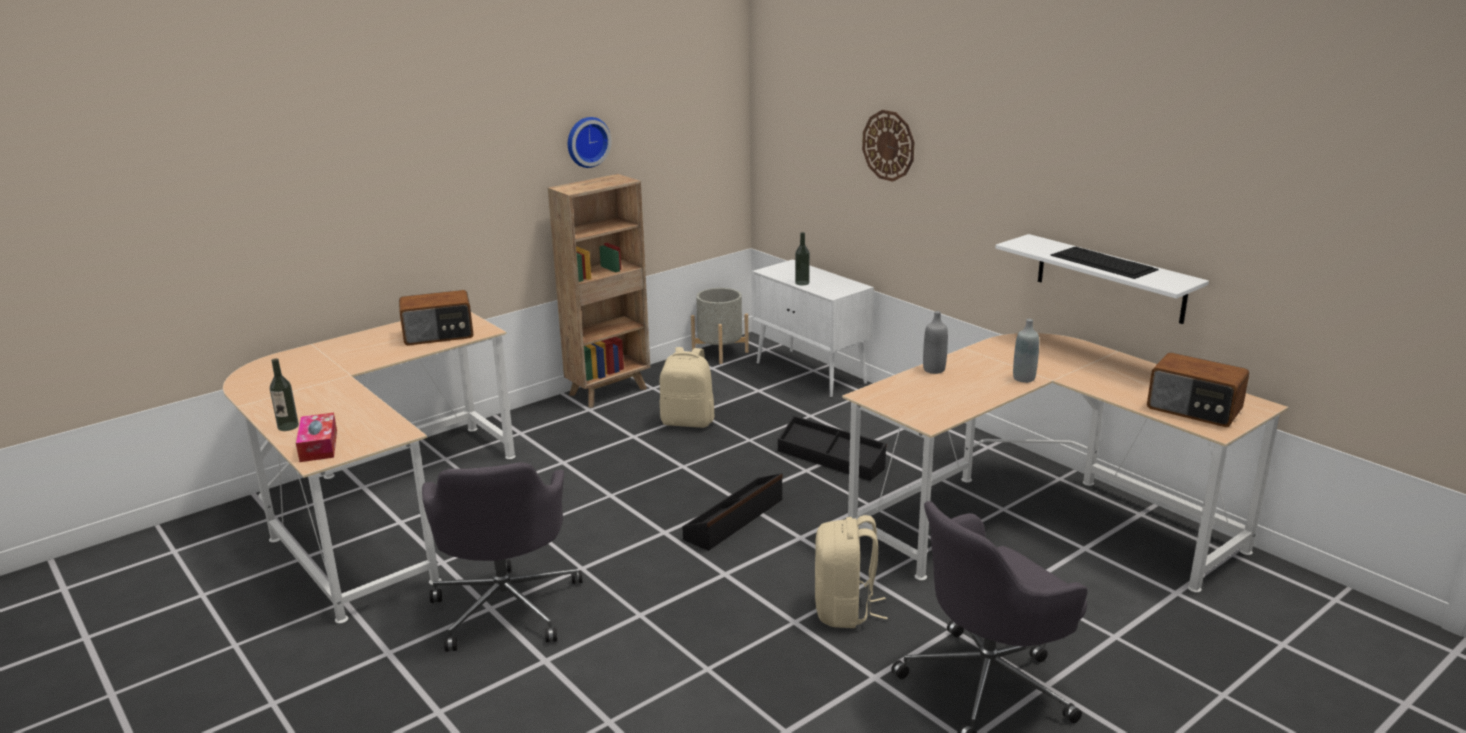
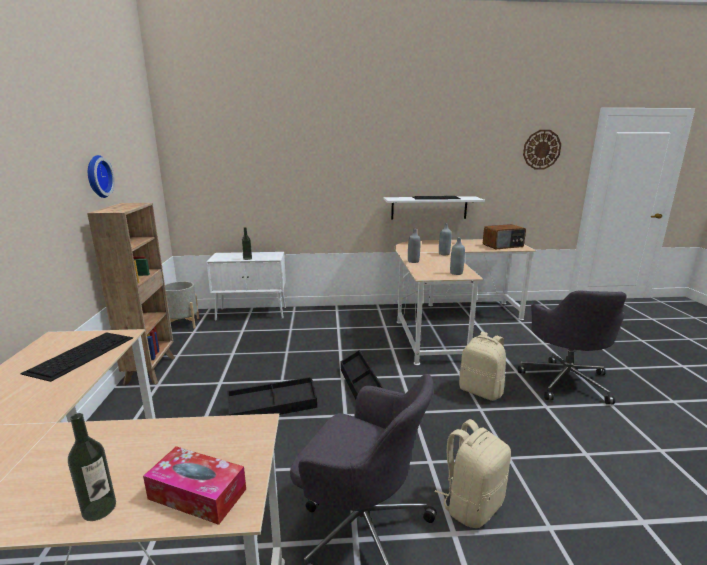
camera: 55 degrees left, 5 degrees down
radio [399,290,474,346] -> keyboard [20,332,133,382]
beige backpack [660,347,715,428] -> beige backpack moved to [435,419,511,528]
black storage box [778,416,886,481] -> black storage box moved to [227,377,317,415]
wall clock [862,110,914,182] -> wall clock moved to [523,130,561,169]
none -> grey bottle [450,237,465,275]

